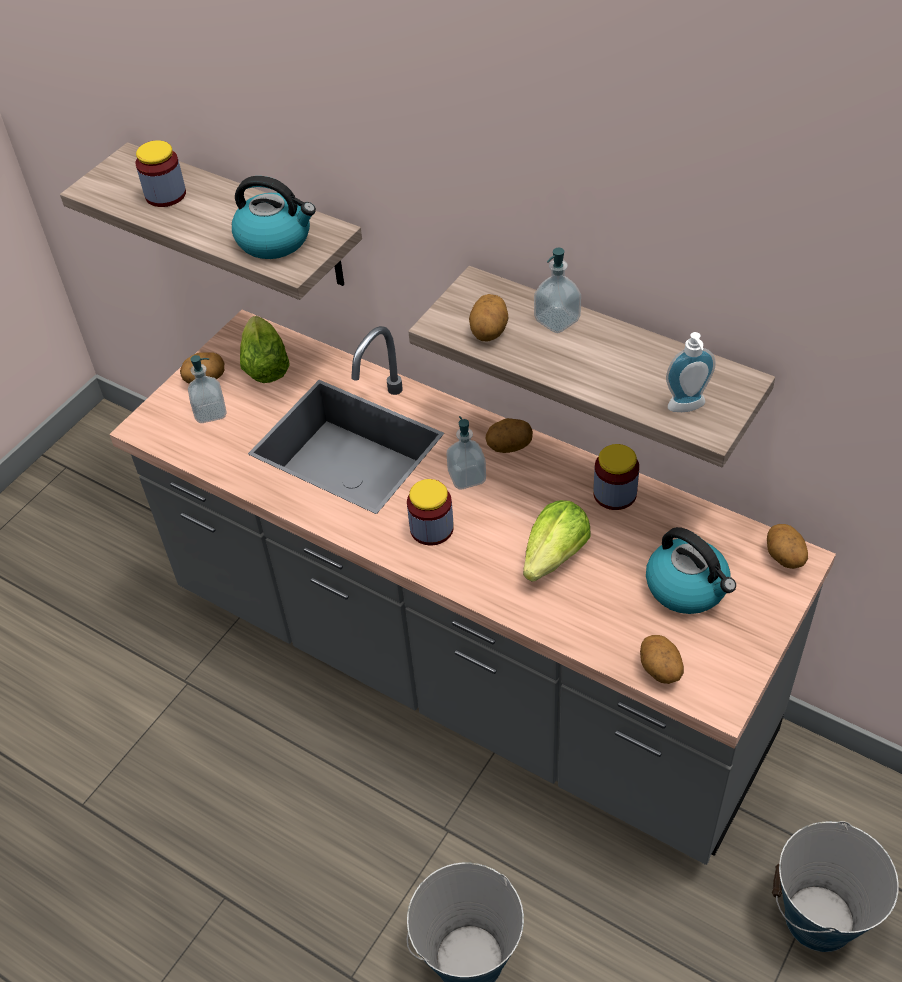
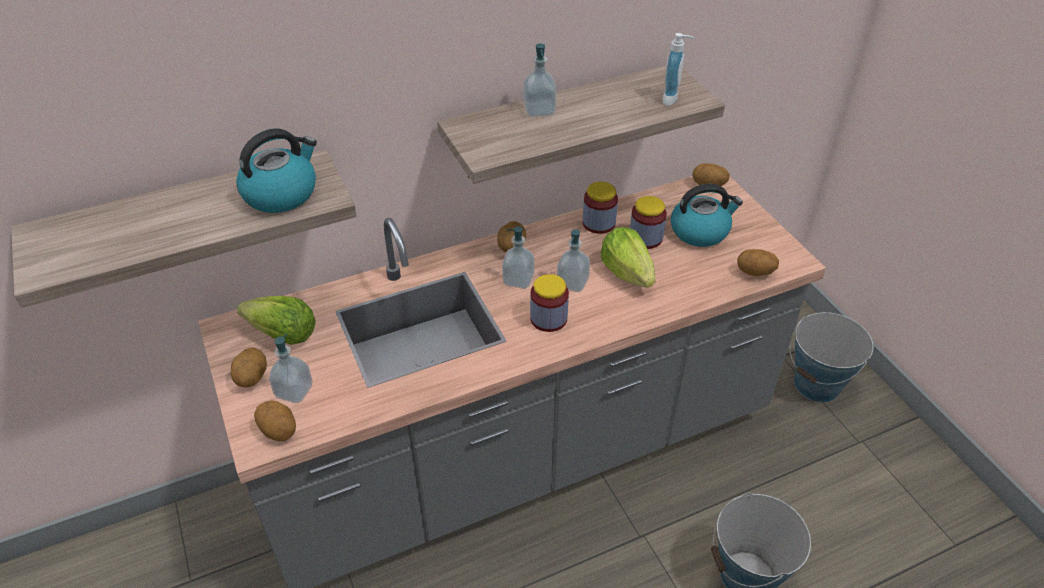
camera: 60 degrees left, 5 degrees down
jar [135,140,186,207] -> jar moved to [630,196,667,249]
potato [469,294,508,341] -> potato moved to [254,400,296,442]
none -> soap dispenser [557,229,590,292]

